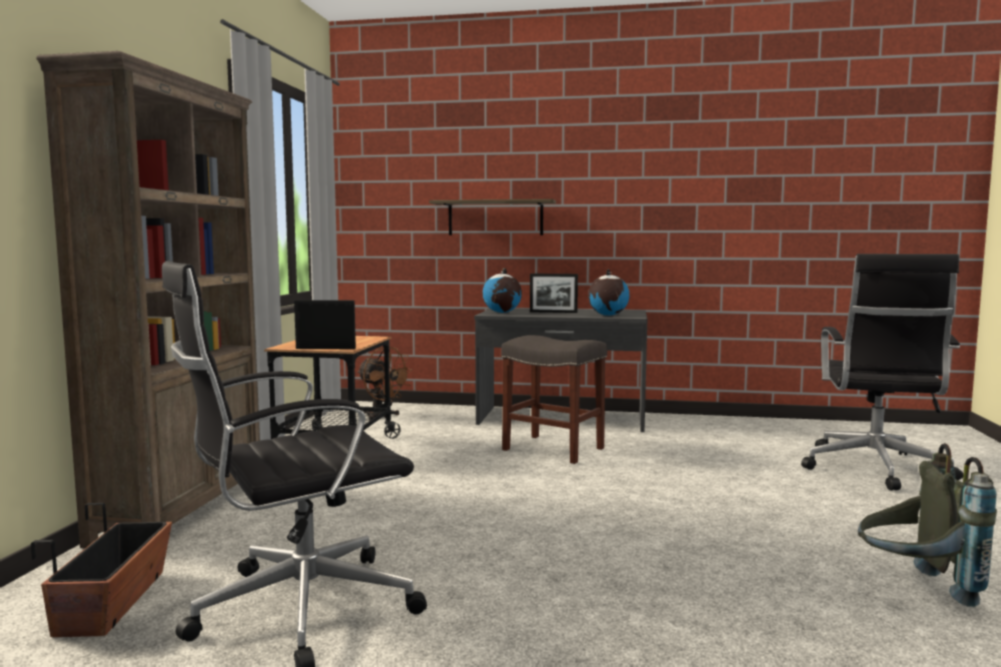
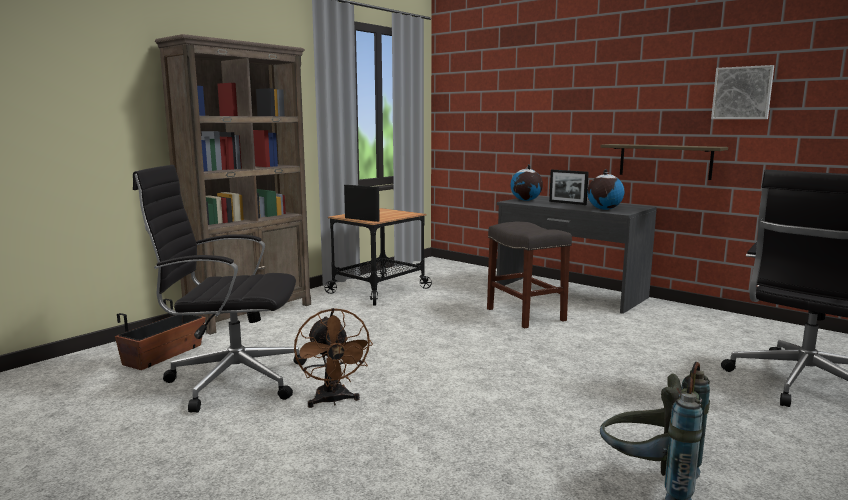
camera: 30 degrees right, 5 degrees up
brown fan [357,347,413,421] -> brown fan moved to [294,308,373,408]
shelf [429,199,556,235] -> shelf moved to [600,144,728,180]
none -> picture [711,65,774,119]

